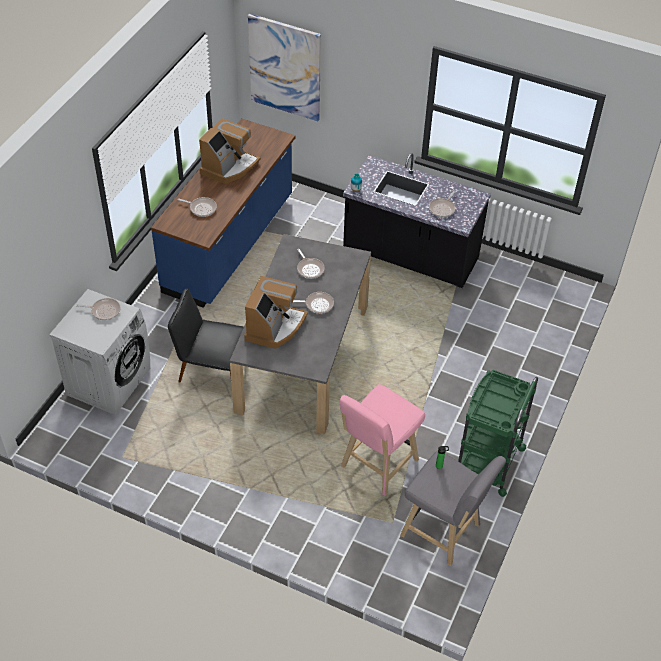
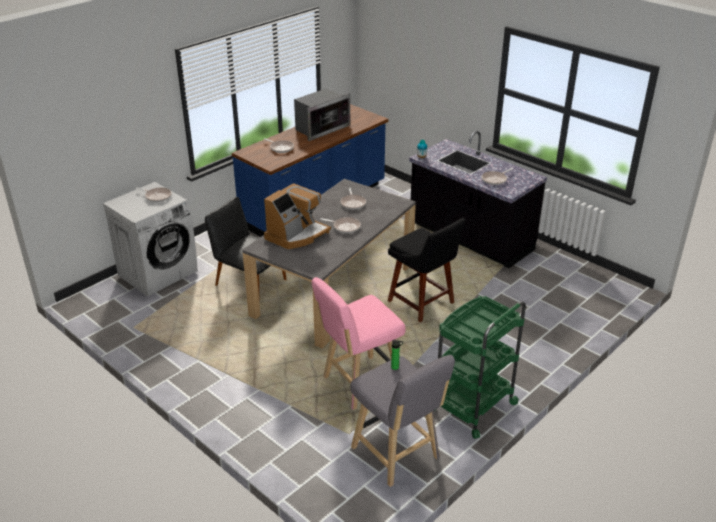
camera: 20 degrees right, 15 degrees down
coffee machine [199,118,261,184] -> microwave [294,89,350,141]
picture [248,14,321,121] -> none
none -> black stool [388,218,465,323]

